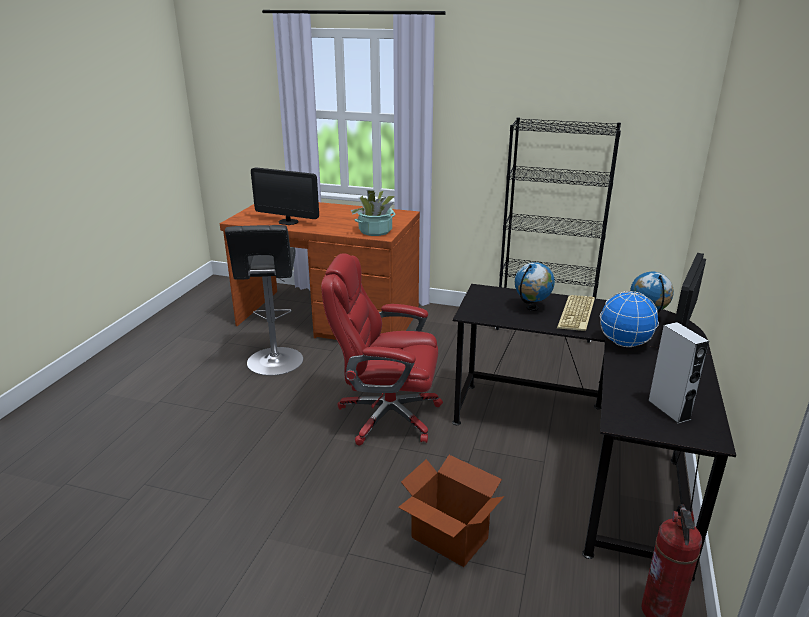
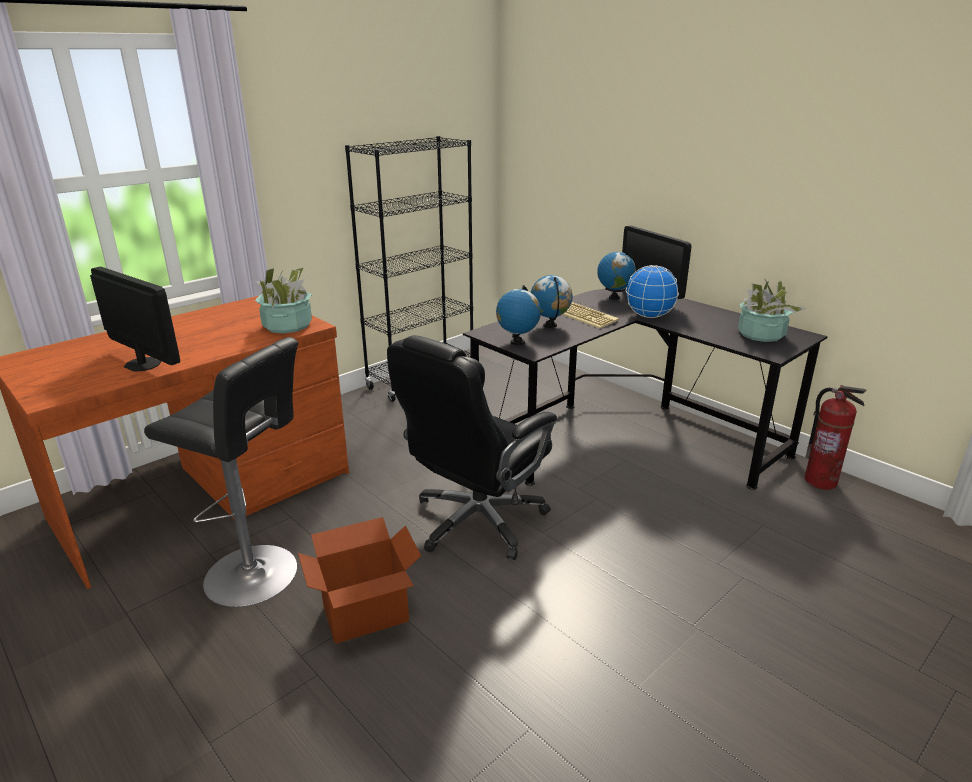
camera: 60 degrees left, 0 degrees up
monitor [251,167,319,225] -> monitor turned 105 degrees counterclockwise [90,266,180,372]
red office chair [321,253,443,445] -> black office chair [387,335,557,560]
cardboard box [398,455,504,567] -> cardboard box moved to [298,517,421,644]
grey speaker [648,322,709,424] -> potted plant [738,278,807,342]
none -> globe [496,285,541,345]

